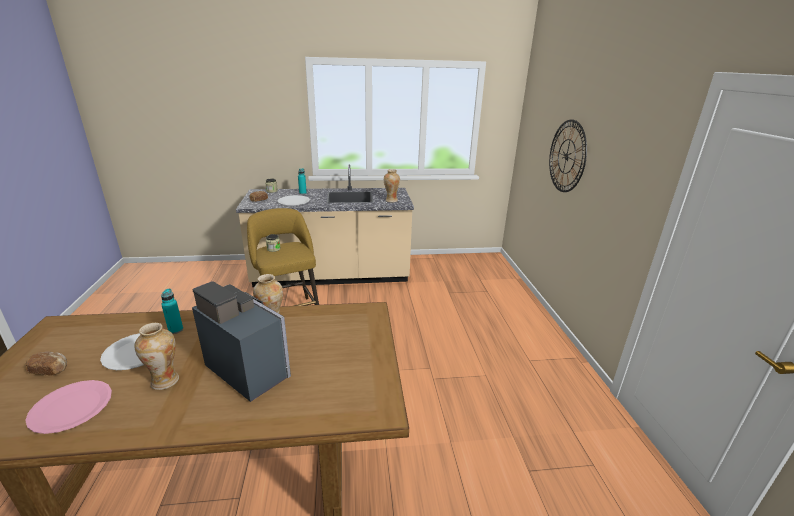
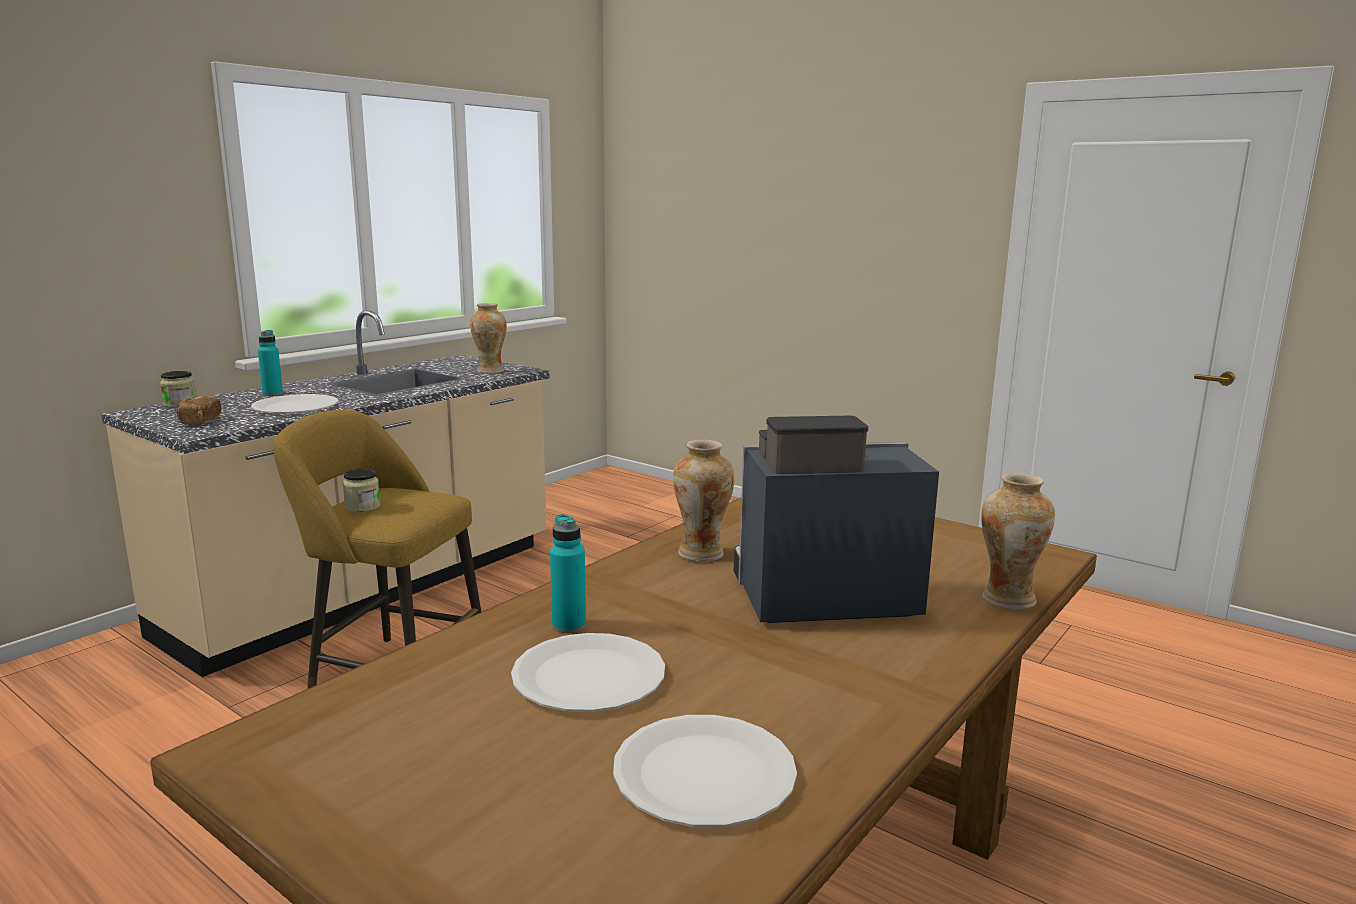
camera: 45 degrees left, 10 degrees down
bread [25,352,67,376] -> none
pink plate [25,380,112,434] -> white plate [613,715,797,827]
vase [134,323,179,390] -> vase moved to [981,473,1055,610]
wall clock [549,120,587,192] -> none

